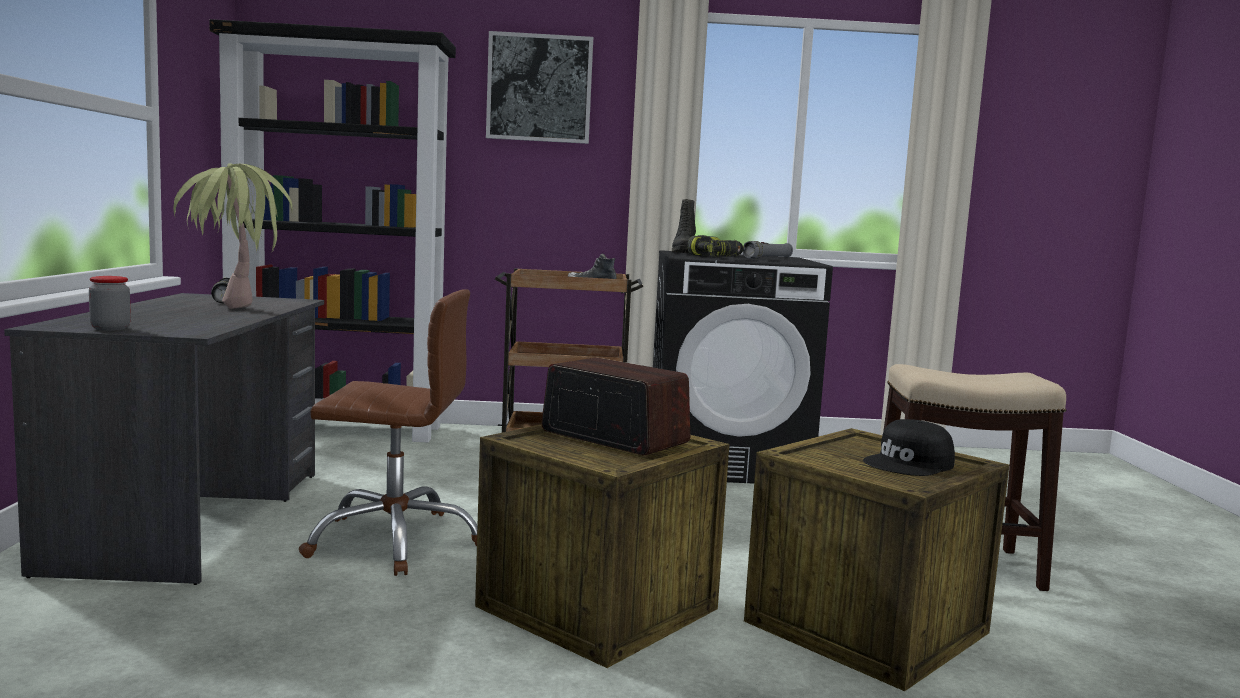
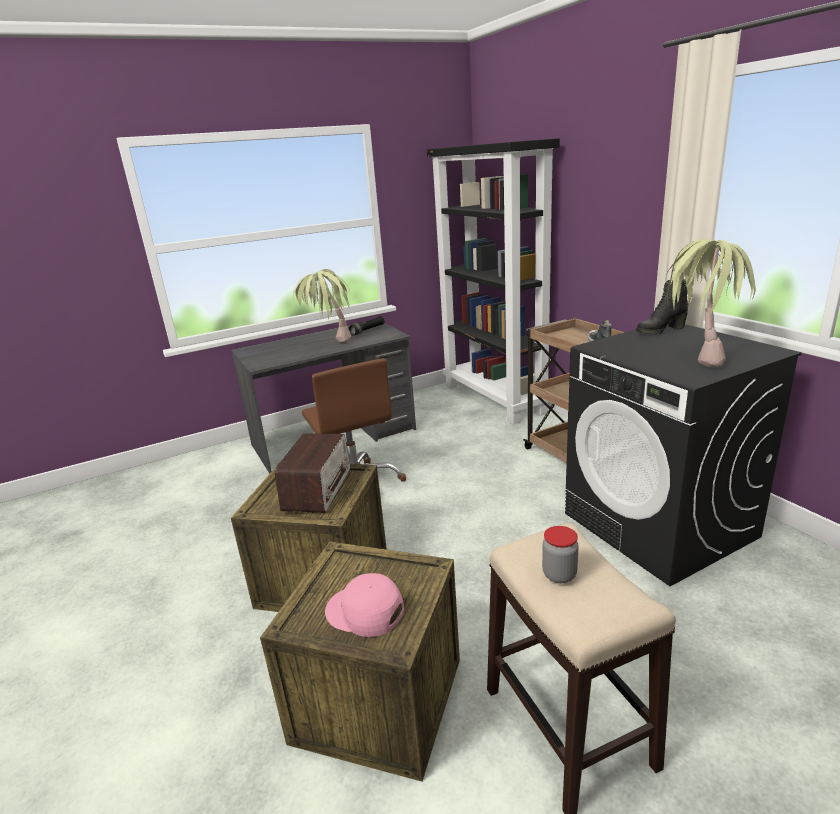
camera: 65 degrees right, 15 degrees up
jar [89,276,131,331] -> jar moved to [542,526,579,583]
picture [486,31,593,144] -> none
power drill [687,235,745,257] -> none
grey flashlight [742,241,793,259] -> potted plant [666,239,756,367]
black cap [863,419,955,476] -> pink cap [325,573,404,637]

